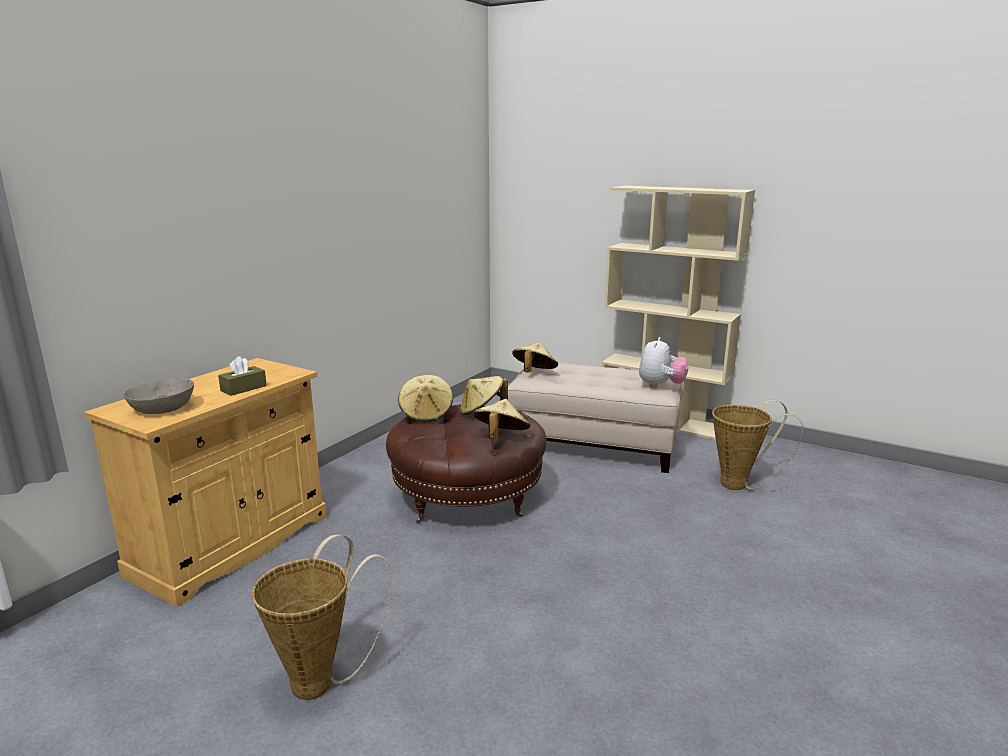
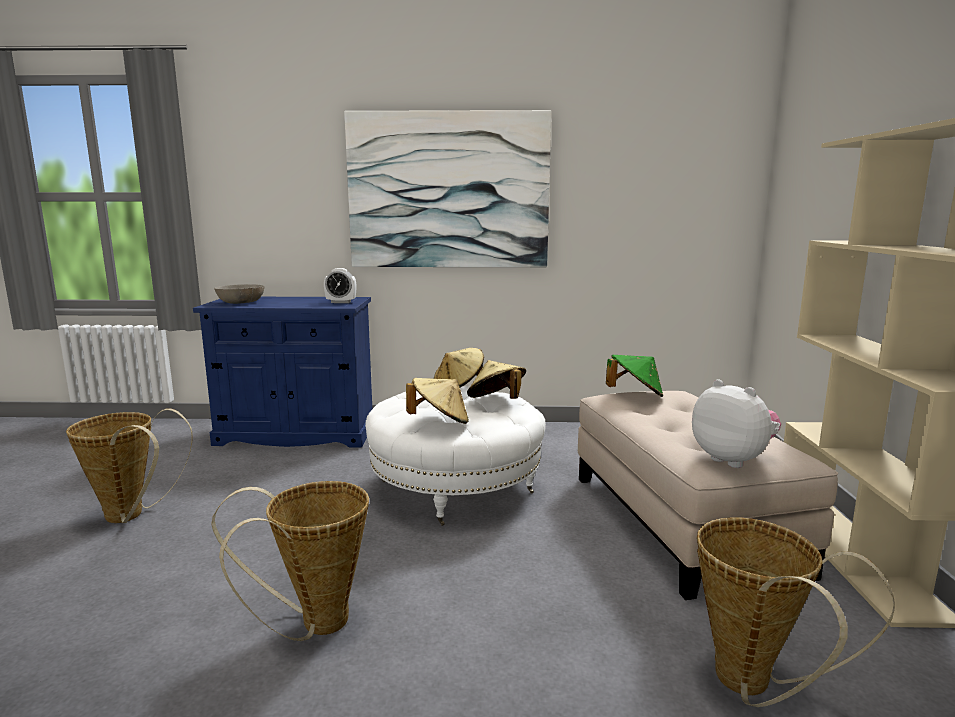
camera: 60 degrees right, 5 degrees down
beige cabinet [84,358,327,607] -> blue cabinet [193,297,372,448]
brown tissue box [218,356,267,396] -> none
brown ottoman [386,404,547,523] -> white ottoman [365,386,546,526]
beige hat [512,342,558,373] -> green hat [606,355,663,397]
plush toy [639,337,689,388] -> plush toy turned 120 degrees counterclockwise [692,379,781,468]
none -> basket [211,481,369,641]
none -> alarm clock [324,268,356,303]
none -> picture [344,110,551,267]

